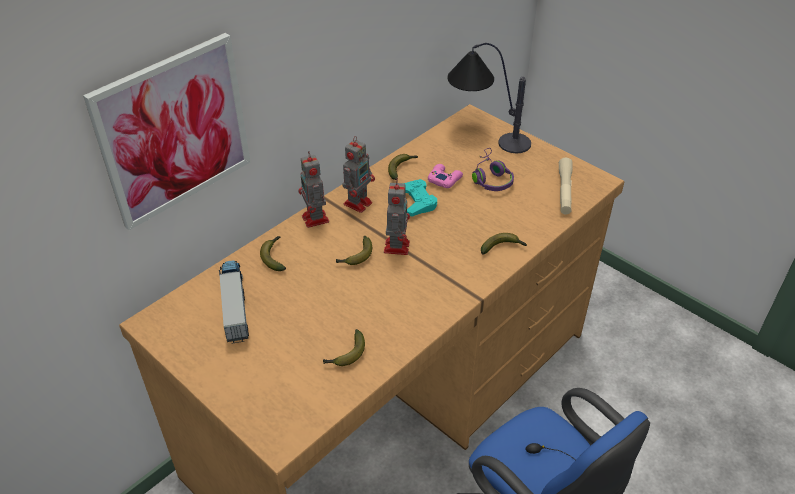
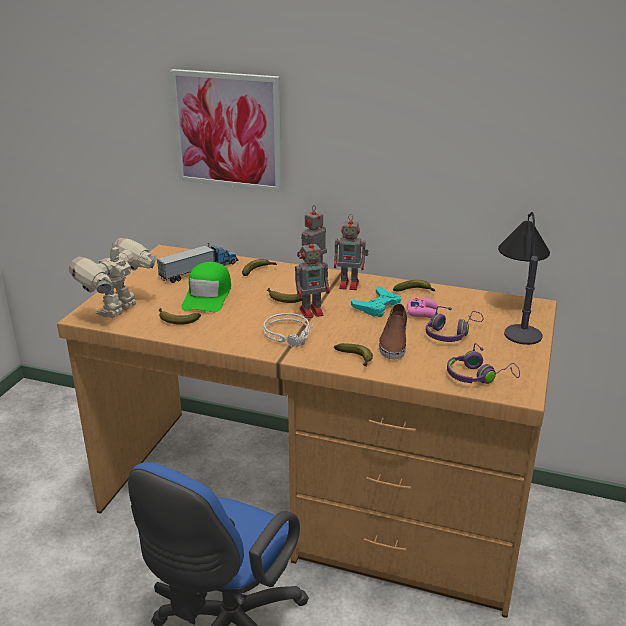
camera: 65 degrees right, 15 degrees down
beige flashlight [559,158,573,215] -> purple headphones [447,343,520,384]
none -> toy robot [69,238,157,318]
none -> green cap [182,262,231,312]
none -> grey headphones [263,313,313,348]
none -> brown shoe [379,304,407,359]

